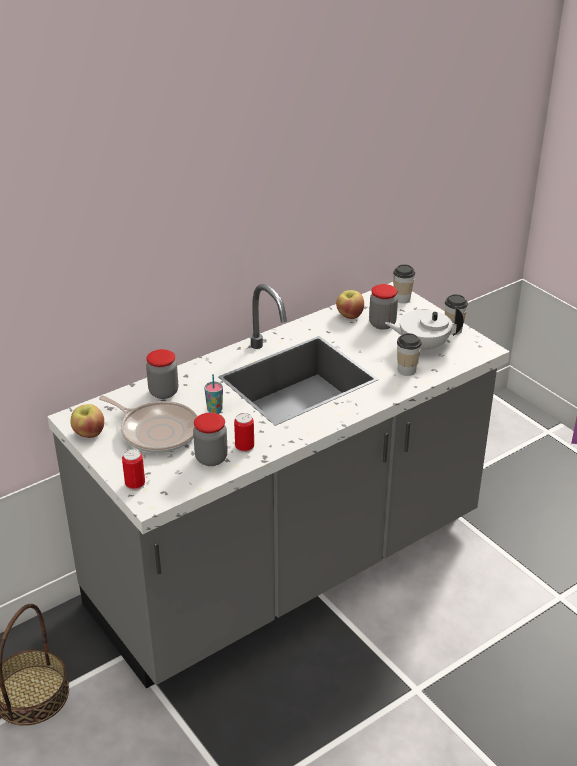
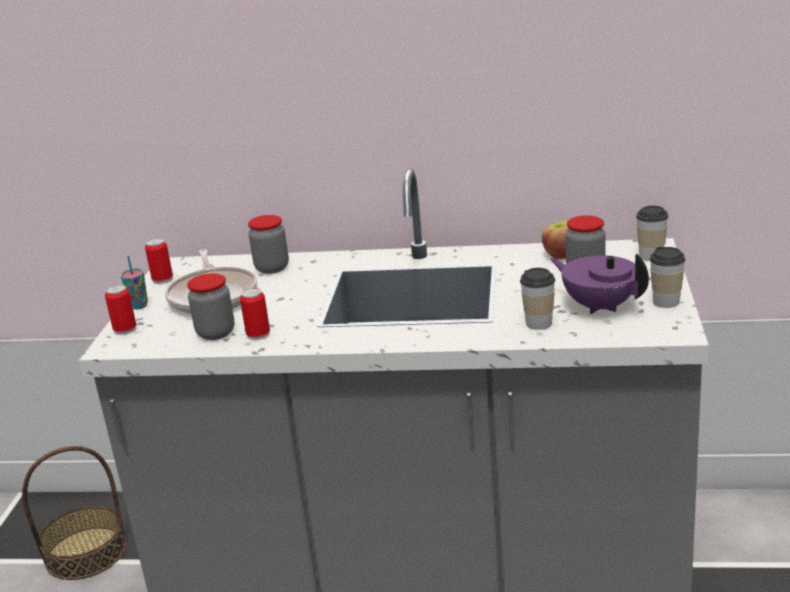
camera: 45 degrees right, 10 degrees down
apple [70,404,104,438] -> can [145,238,173,284]
cup [204,374,223,414] -> cup moved to [120,256,148,310]
white teapot [385,307,464,353] -> purple teapot [550,254,649,314]

